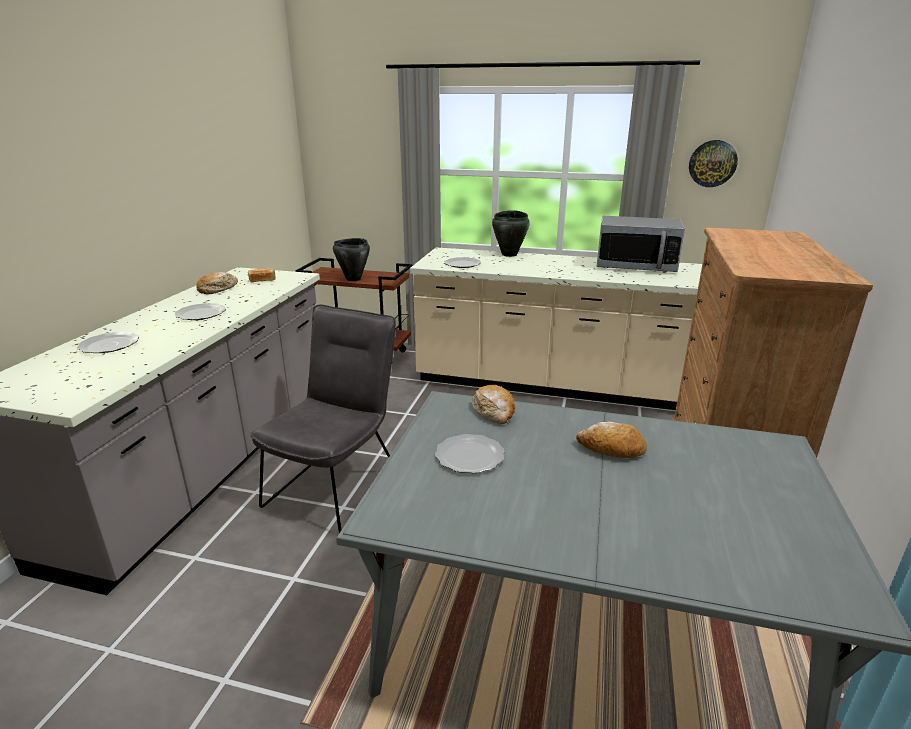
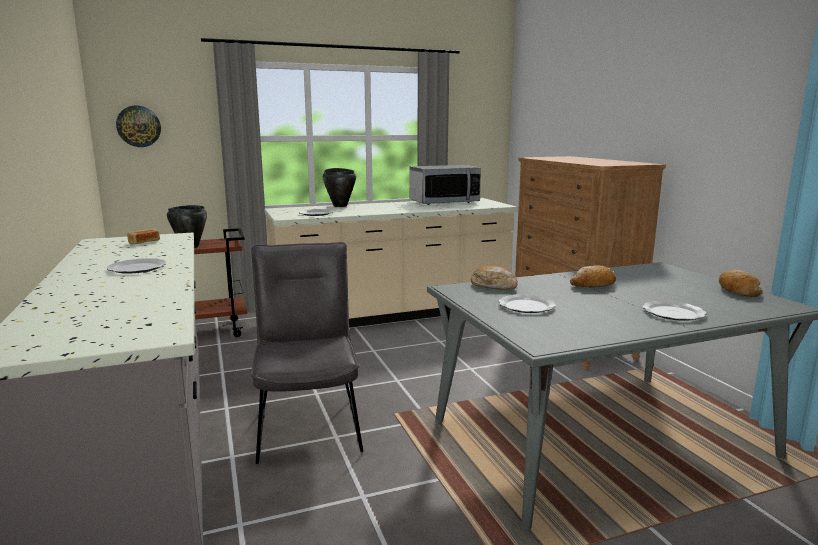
camera: 35 degrees left, 10 degrees down
plate [77,332,139,353] -> plate moved to [642,301,707,321]
bread [196,272,238,294] -> bread moved to [719,270,763,297]
wall clock [689,140,738,187] -> wall clock moved to [116,106,161,147]

